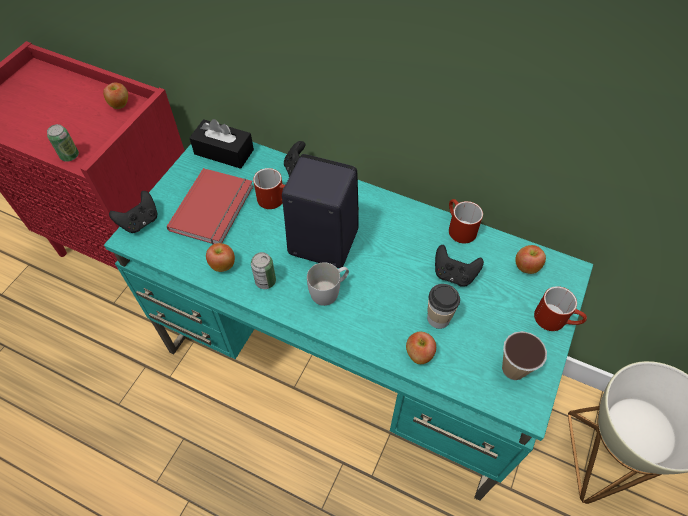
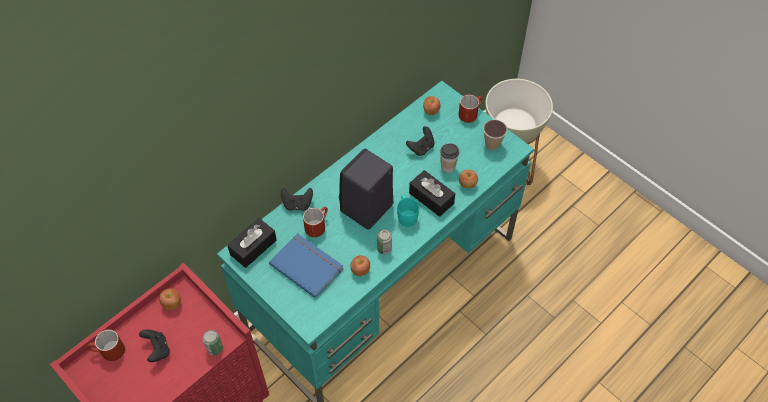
camera: 70 degrees left, 0 degrees up
black game controller [109,191,157,233] -> black game controller moved to [139,329,170,362]
red book [167,168,253,244] -> blue book [269,233,343,299]
white mug [307,262,349,306] -> turquoise mug [397,195,419,227]
red mug [449,199,483,244] -> red mug moved to [87,329,125,361]
none -> black tissue box [409,170,455,217]

